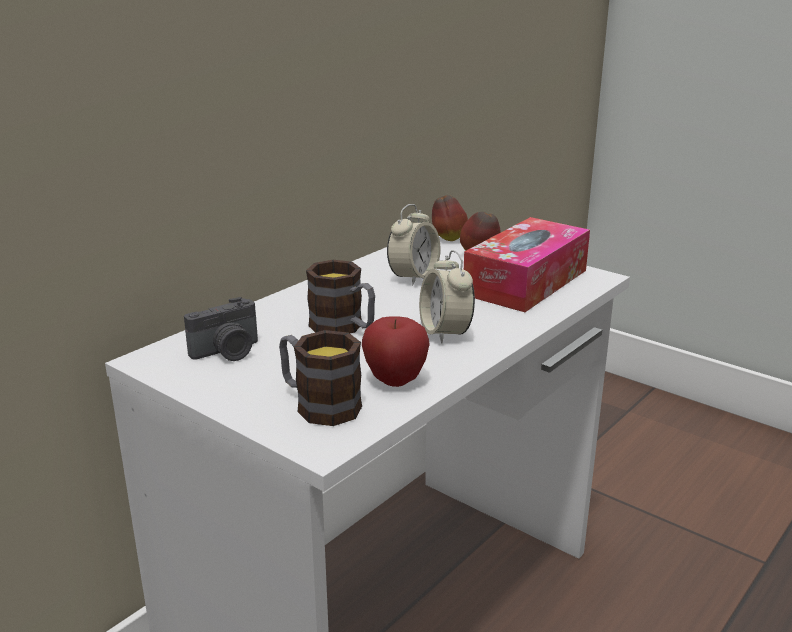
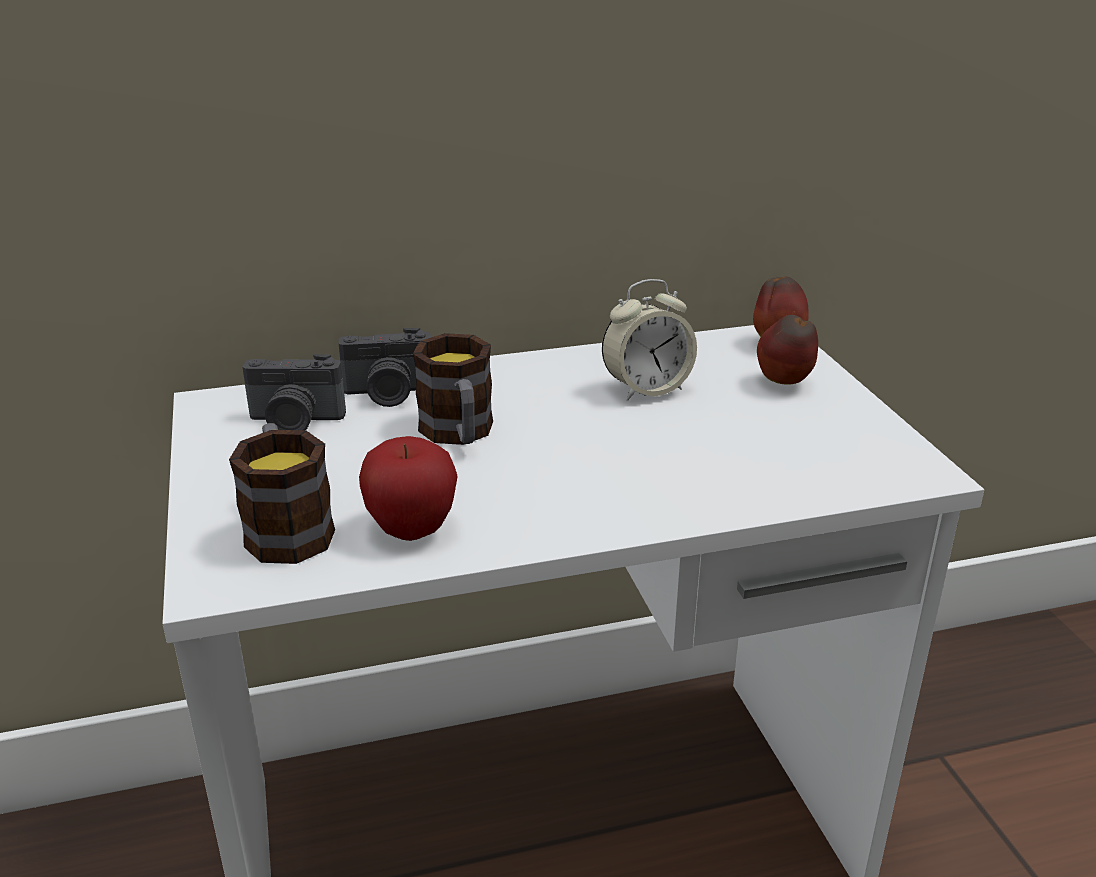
camera: 35 degrees right, 5 degrees up
alarm clock [419,250,475,343] -> none
tissue box [464,217,590,312] -> none
none -> camera [339,328,431,407]

